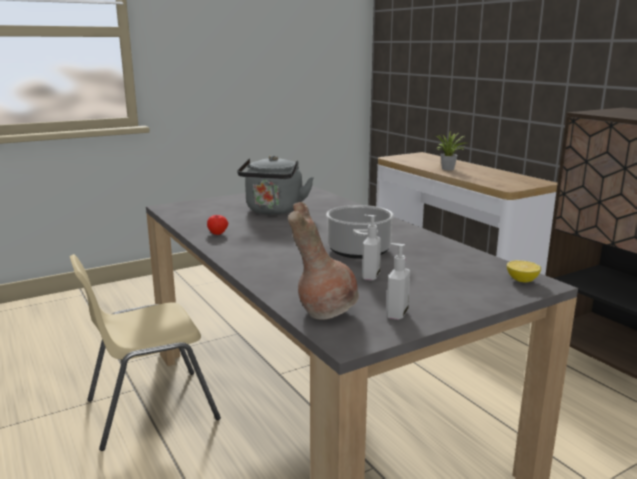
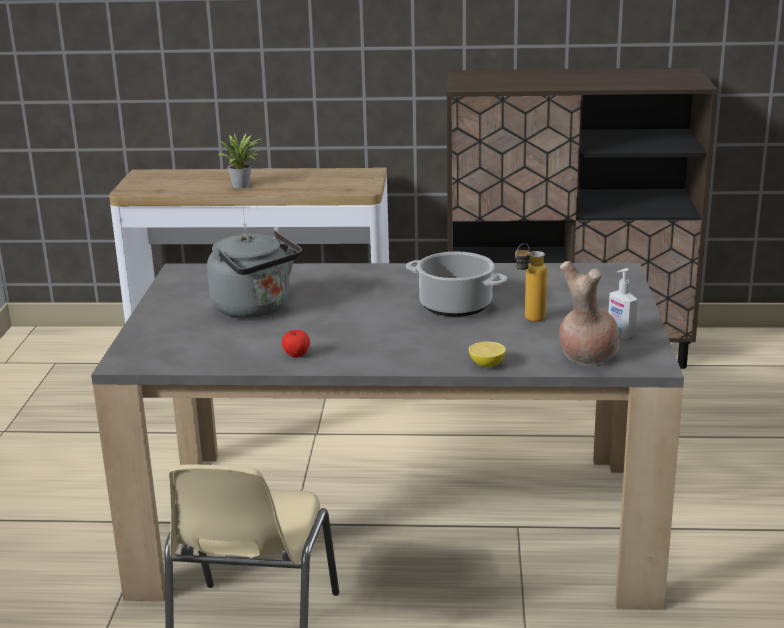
camera: 55 degrees left, 5 degrees up
soap dispenser [362,215,381,281] -> bottle [515,243,547,322]
lemon [507,260,541,282] -> lemon moved to [469,342,506,367]

